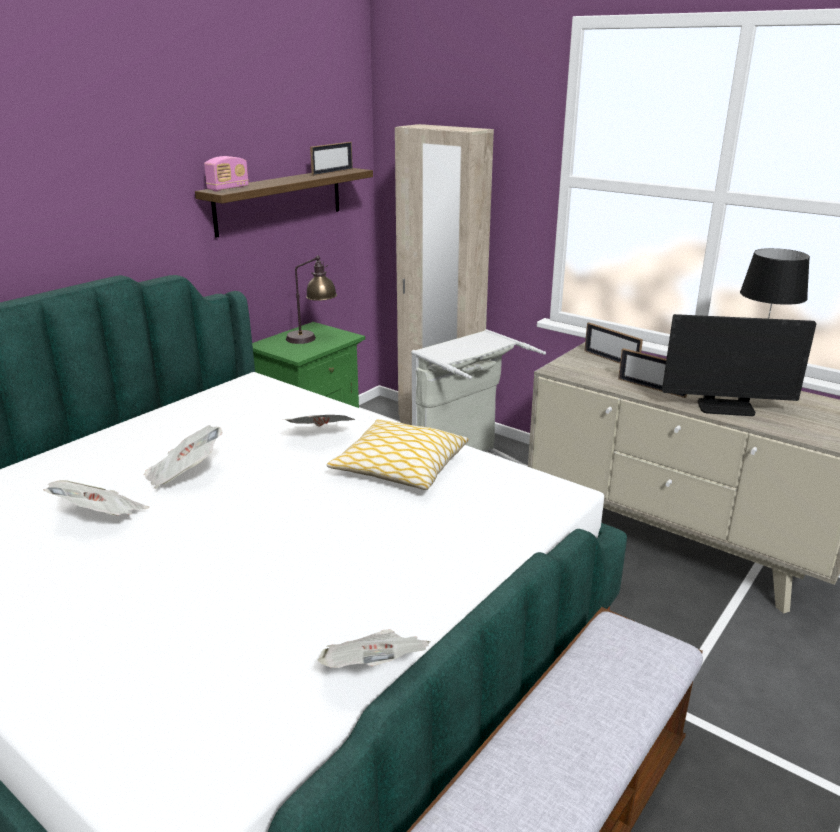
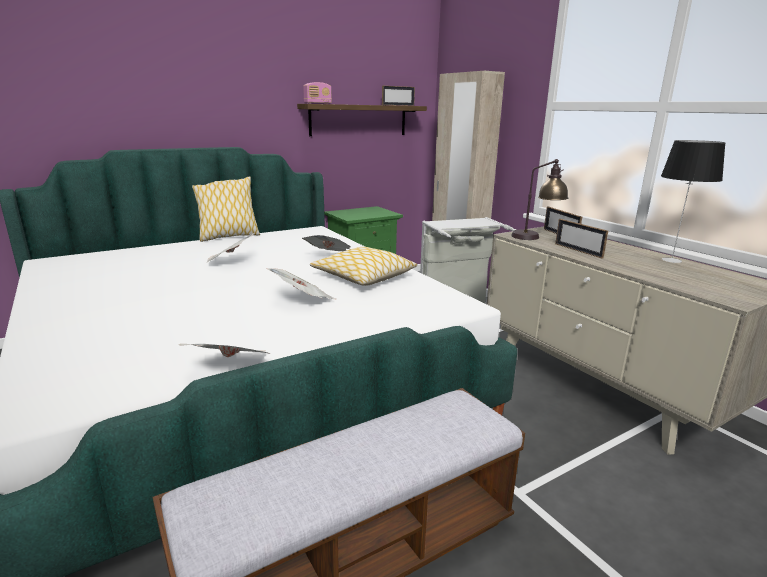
camera: 20 degrees right, 5 degrees down
newspaper [43,480,150,515] -> newspaper moved to [268,268,335,299]
table lamp [286,256,337,344] -> table lamp moved to [511,159,568,240]
monitor [662,314,816,416] -> none
none -> pillow [192,176,260,242]

